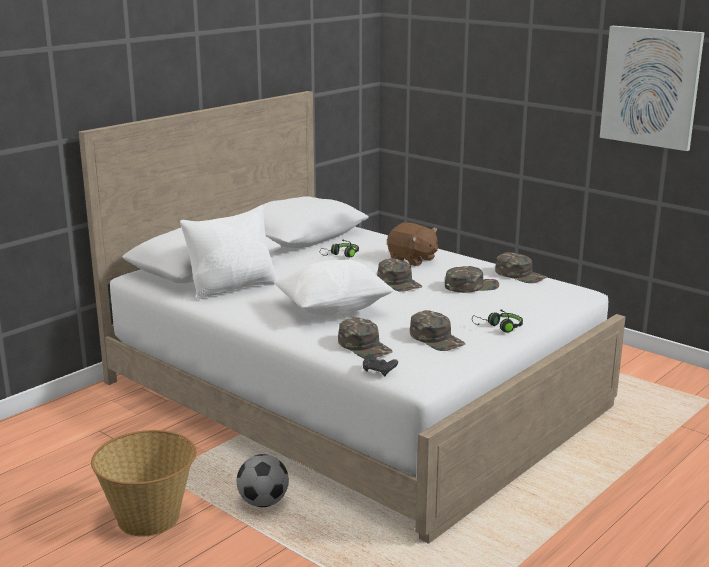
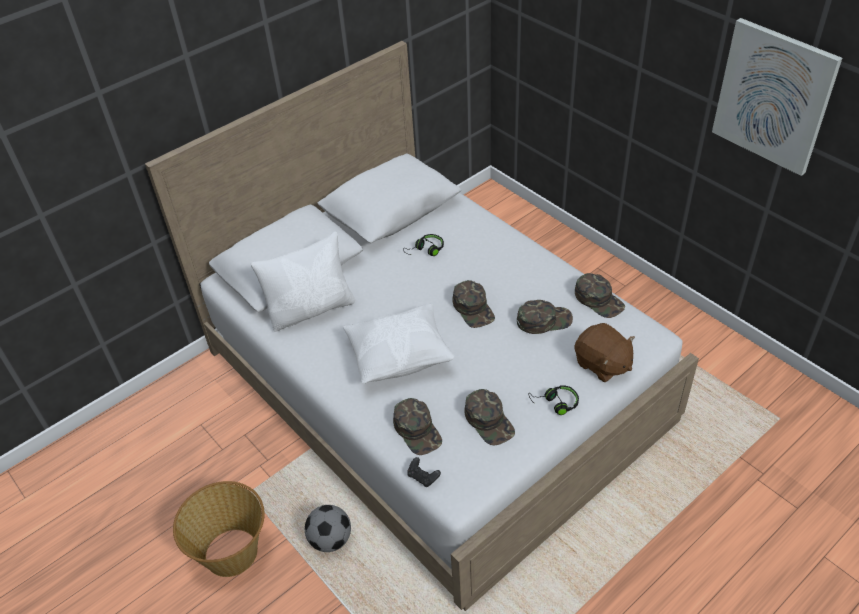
camera: 10 degrees right, 25 degrees up
brown plush toy [387,222,438,266] -> brown plush toy moved to [574,323,635,382]

